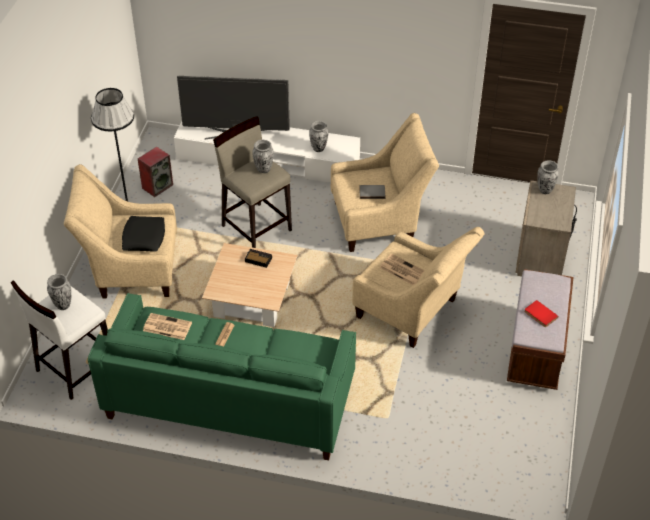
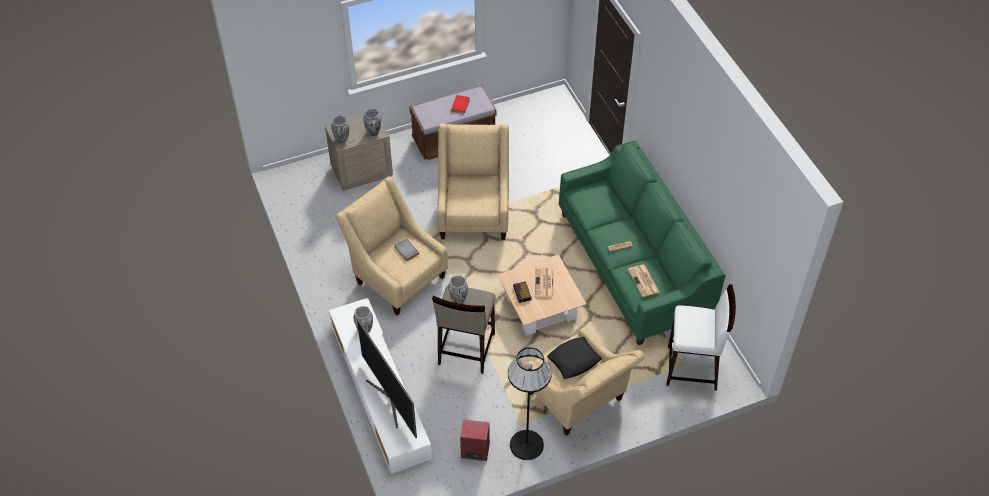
camera: 125 degrees left, 5 degrees up
vase [47,274,71,310] -> vase moved to [363,108,381,136]
newspaper [379,254,424,285] -> newspaper moved to [535,268,554,298]

